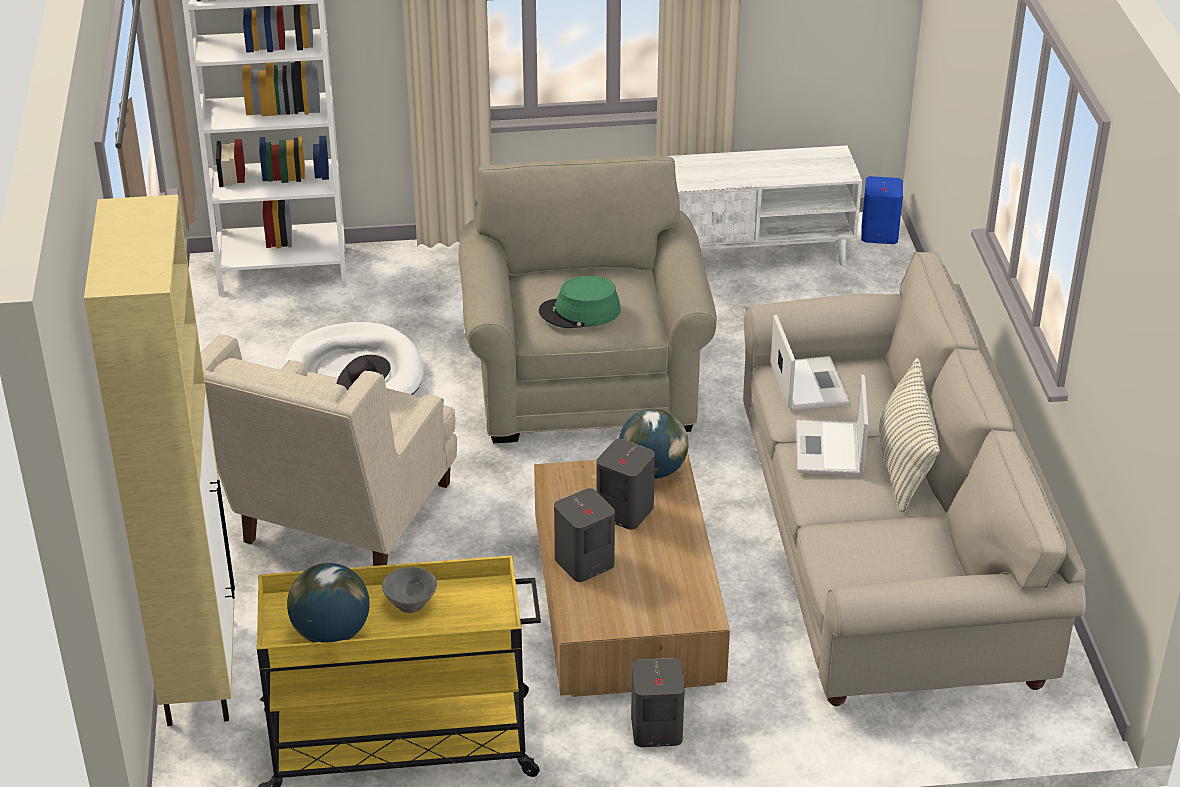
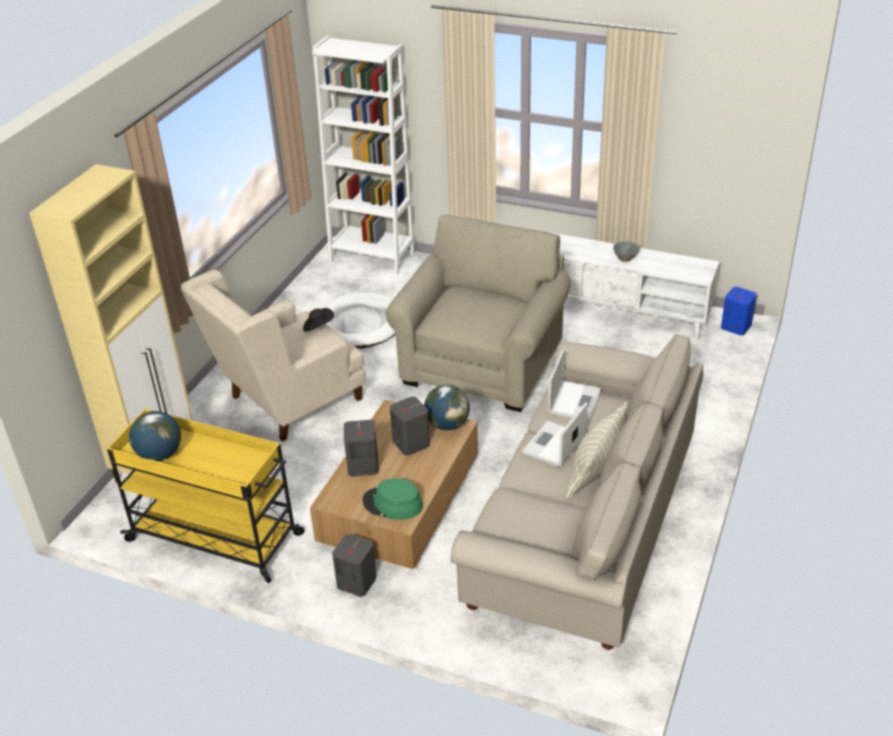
camera: 30 degrees right, 0 degrees up
grey bowl [382,567,437,613] -> grey bowl moved to [613,241,640,262]
green hat [539,276,621,328] -> green hat moved to [362,478,423,520]

